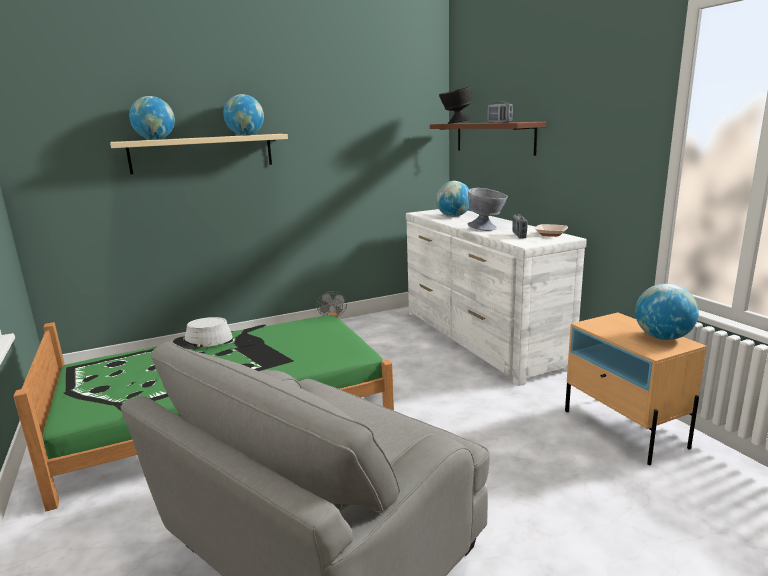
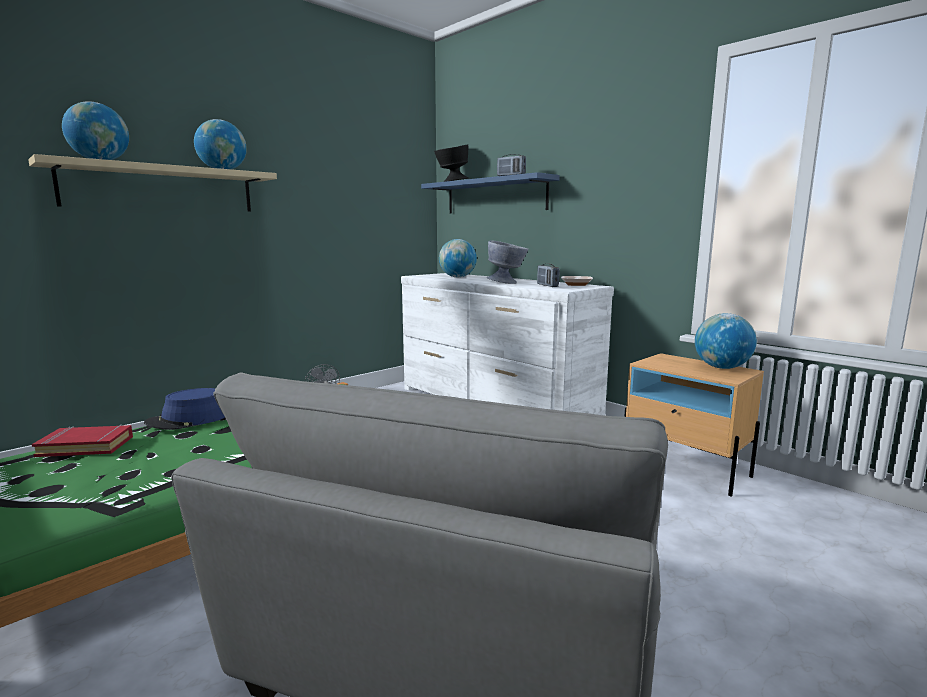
camera: 20 degrees left, 5 degrees down
grey hat [173,317,233,349] -> blue hat [144,388,225,430]
brown shelf [430,122,546,156] -> blue shelf [421,172,560,214]
none -> red book [32,425,133,457]

